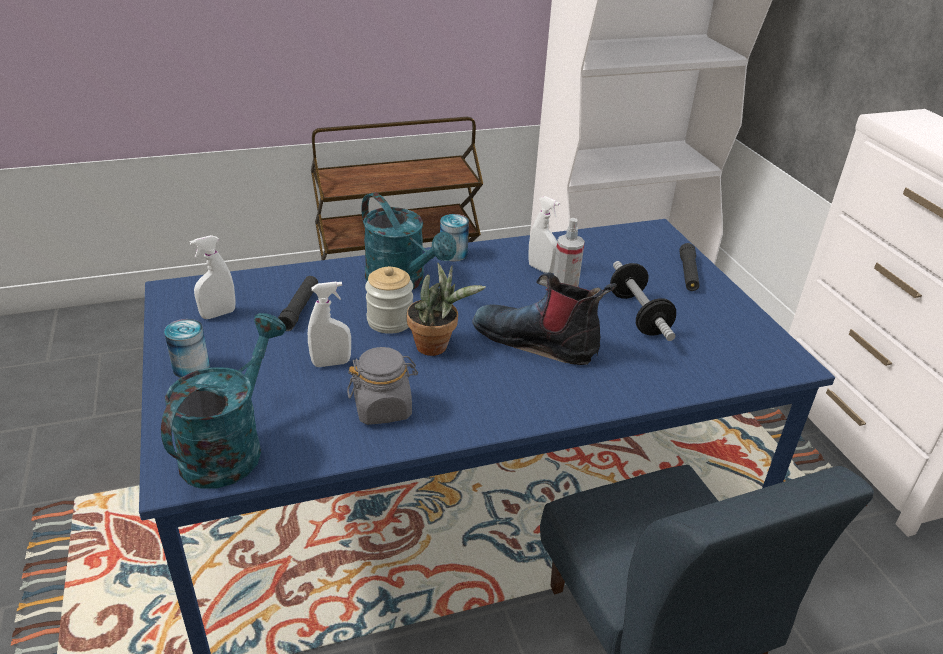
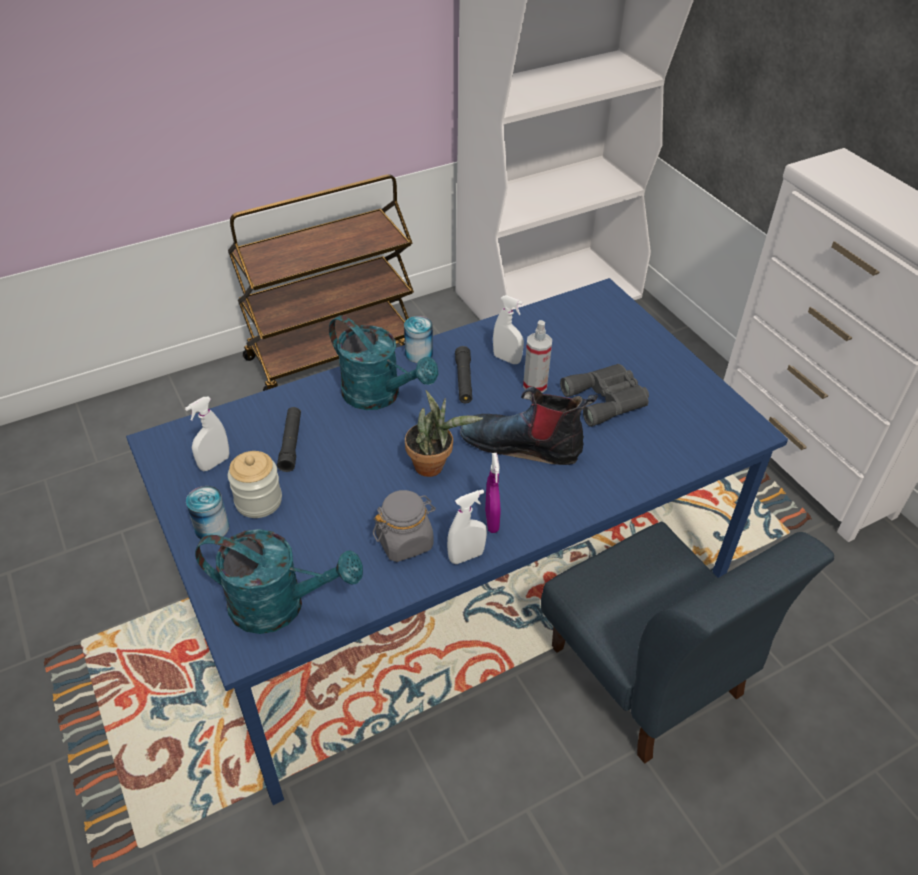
camera: 10 degrees left, 10 degrees up
turquoise watering can [161,313,286,488] -> turquoise watering can turned 90 degrees clockwise [195,529,363,634]
white spray bottle [308,281,351,367] -> white spray bottle moved to [447,489,487,564]
jar [365,266,413,334] -> jar moved to [228,451,282,518]
dumbbell [610,261,676,341] -> grey binoculars [560,364,649,427]
black flashlight [679,243,700,291] -> black flashlight moved to [455,346,472,403]
none -> purple spray bottle [485,453,500,533]

